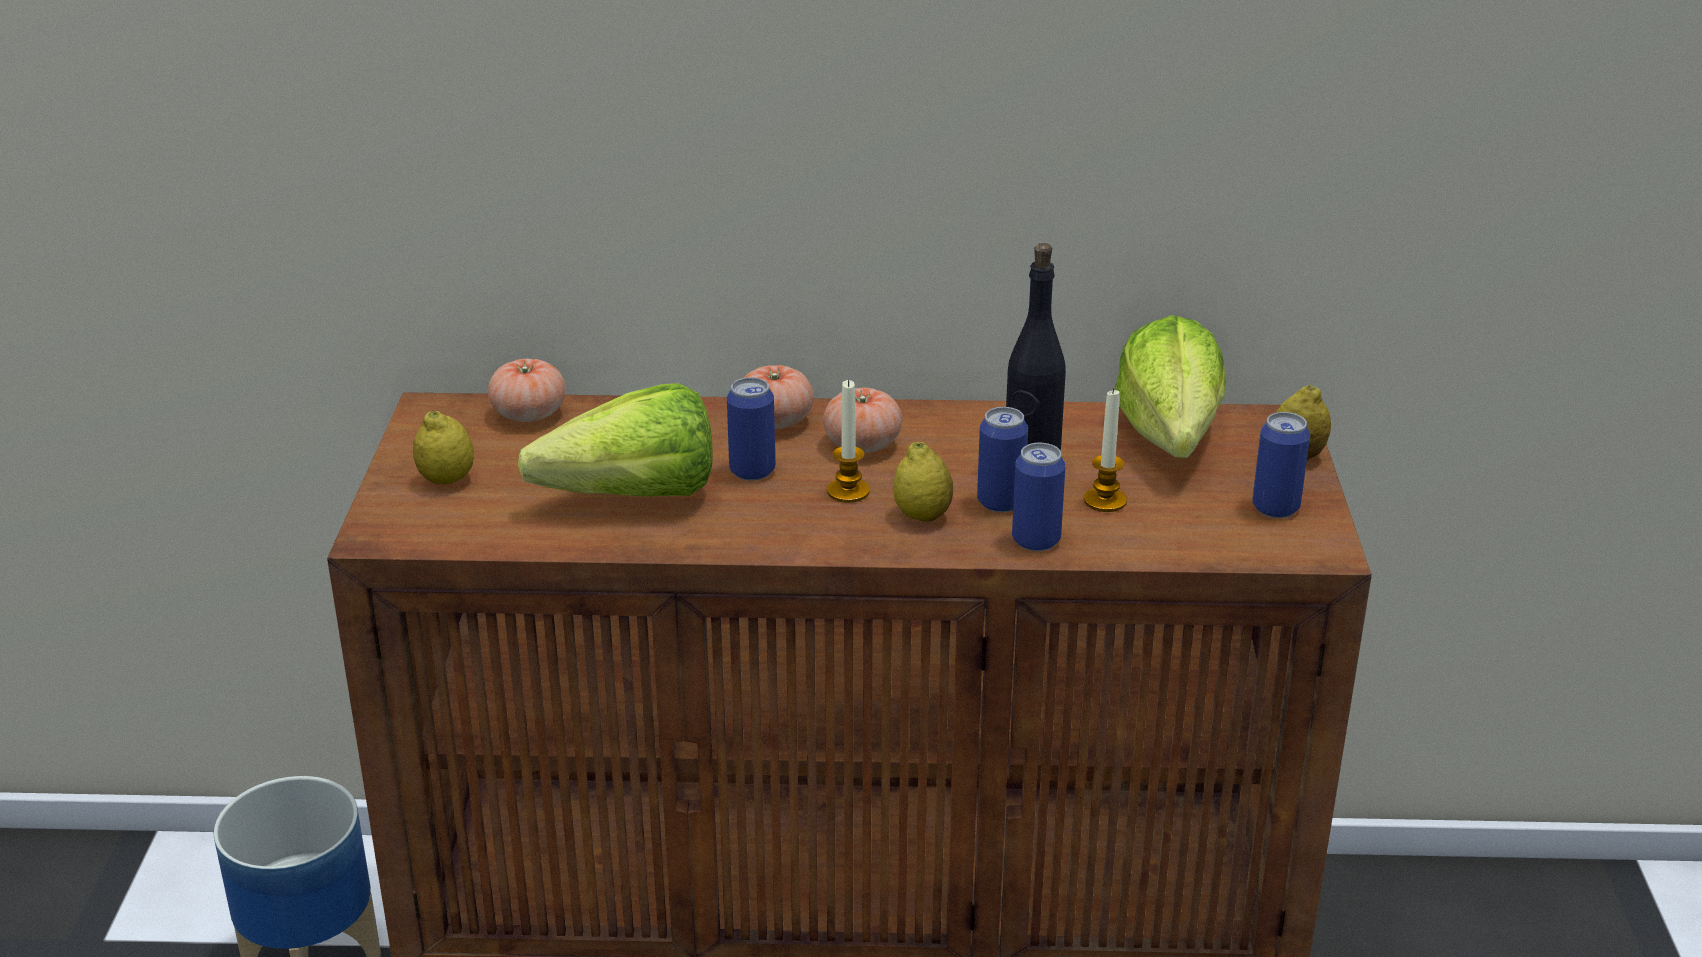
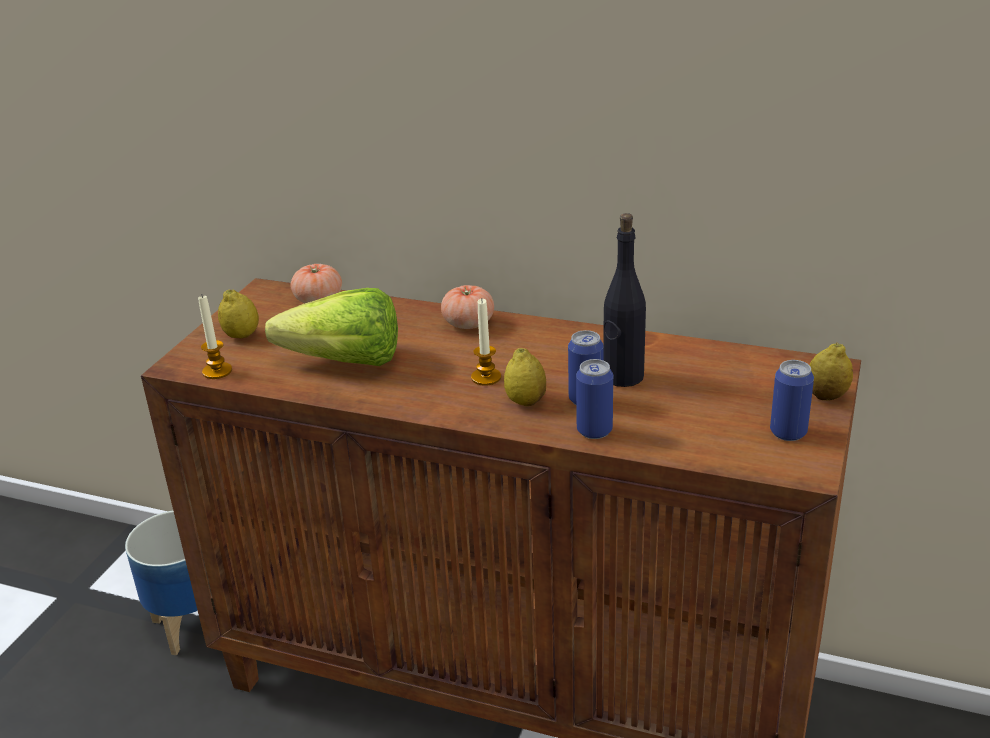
camera: 20 degrees right, 0 degrees up
can [727,377,775,481] -> none
tomato [823,388,903,453] -> none
candle [1084,388,1127,512] -> candle moved to [198,296,232,379]
lettuce [1115,315,1226,458] -> none

